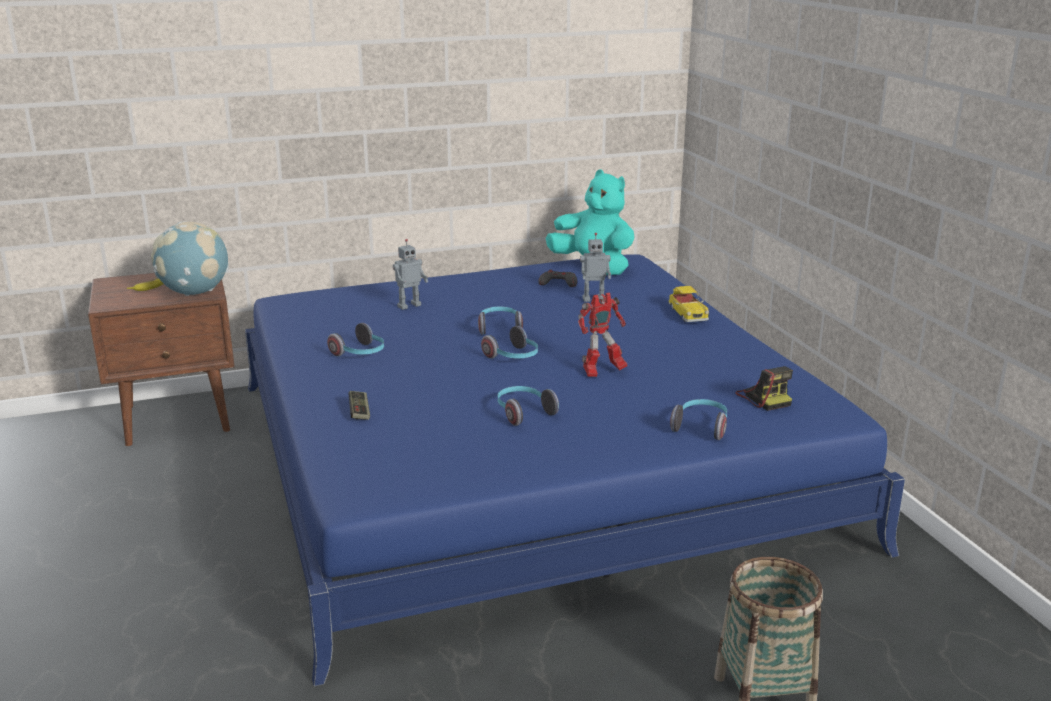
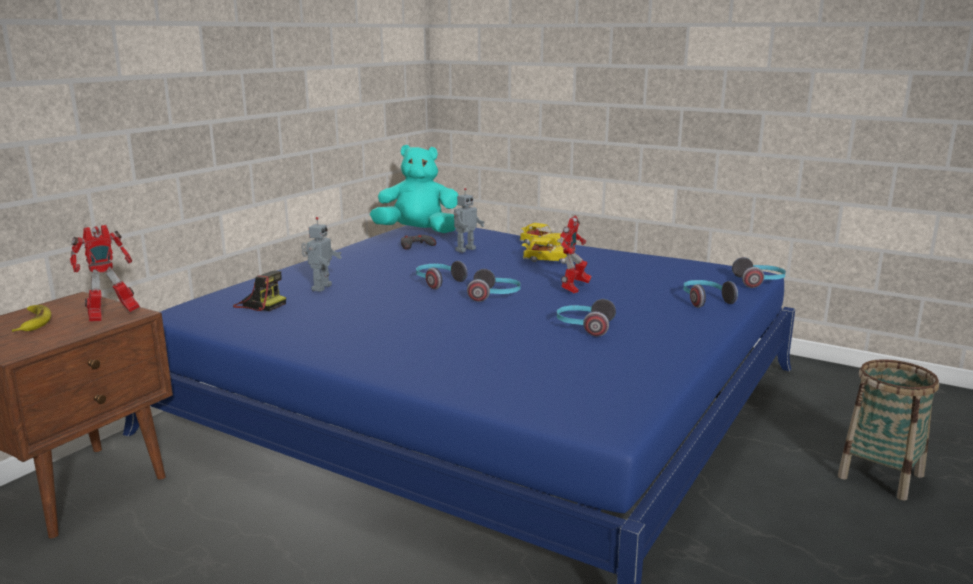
camera: 40 degrees left, 5 degrees down
globe [151,222,229,296] -> toy robot [70,225,140,321]
headphones [327,323,384,356] -> headphones moved to [732,257,786,288]
game controller [348,391,370,420] -> none
camera [735,366,793,411] -> camera moved to [233,271,286,311]
none -> toy car [522,238,571,264]

